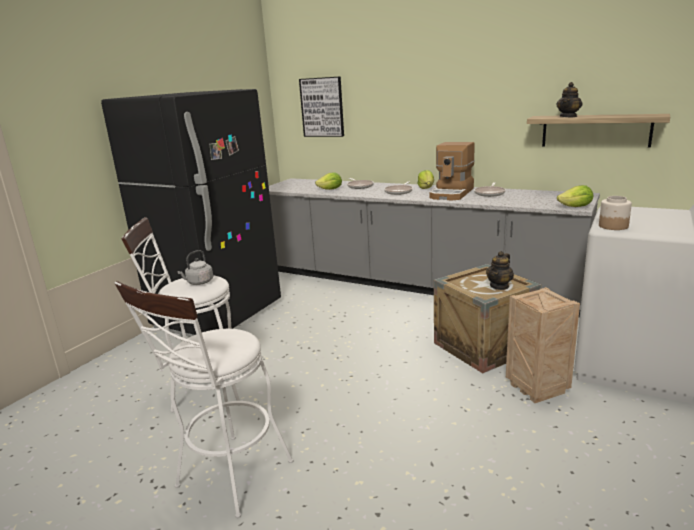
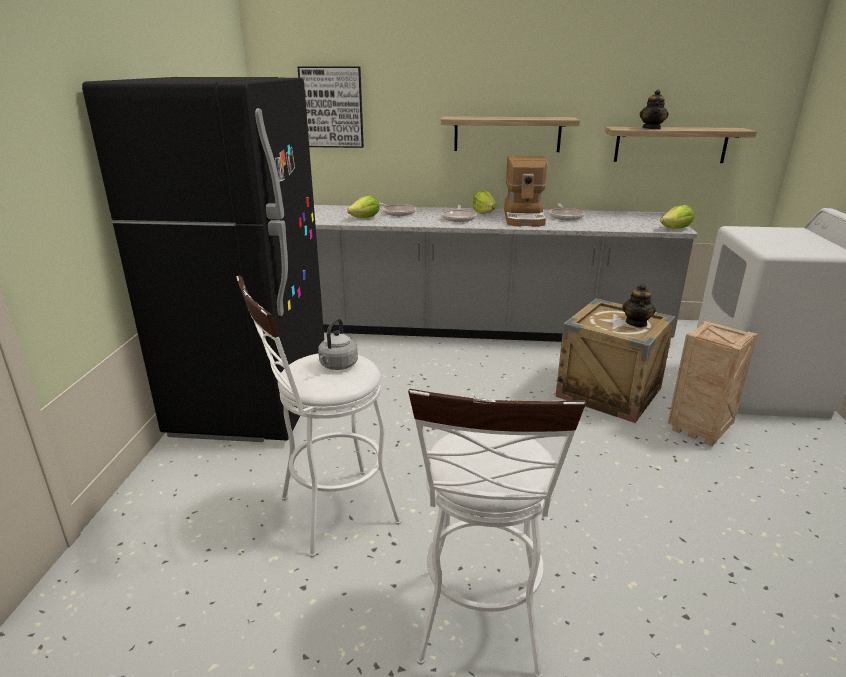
camera: 25 degrees left, 5 degrees up
jar [599,196,632,230] -> none
none -> shelf [441,116,580,152]

